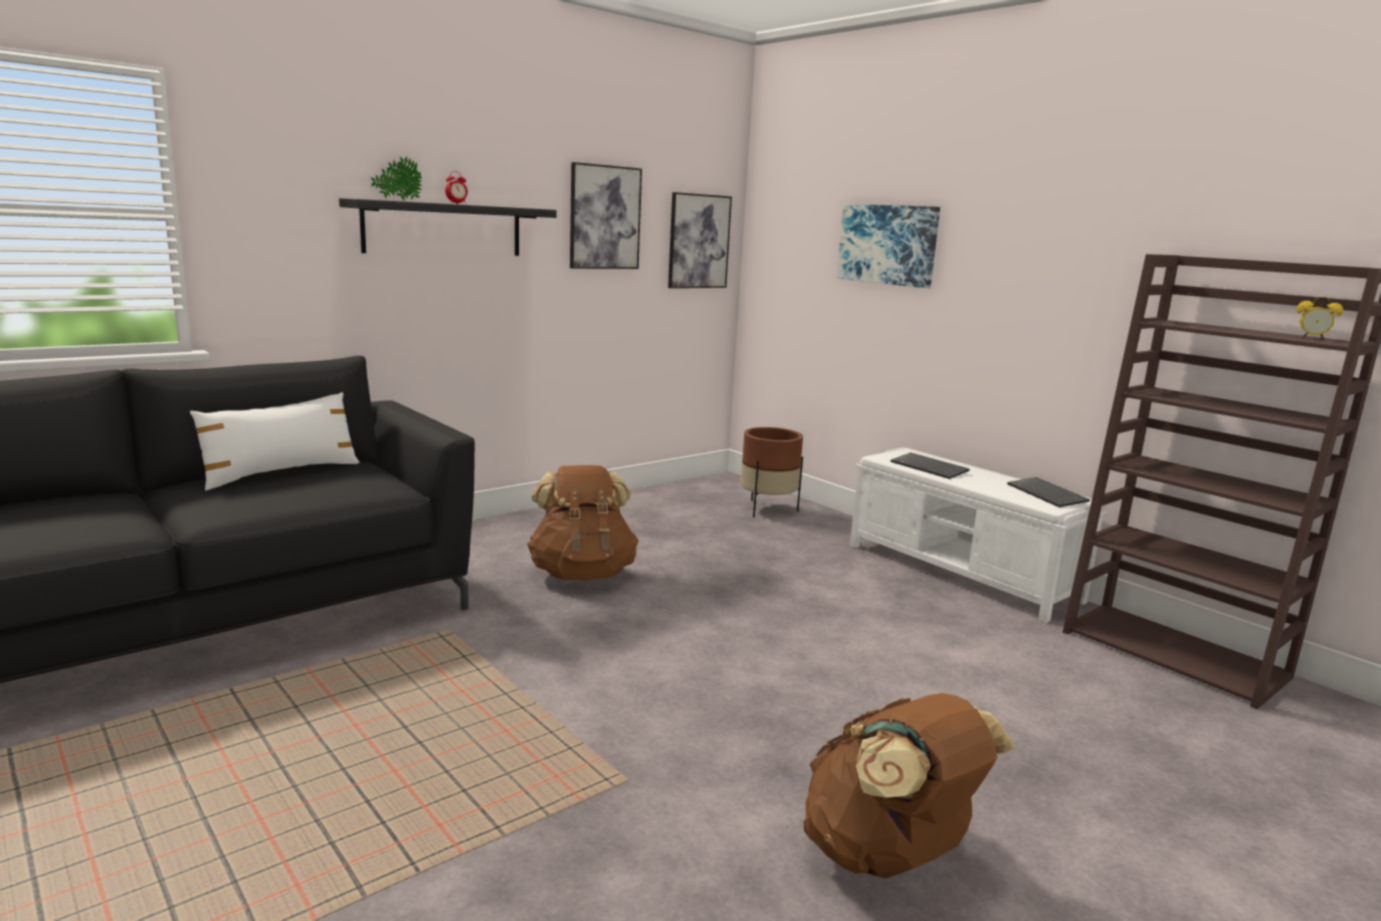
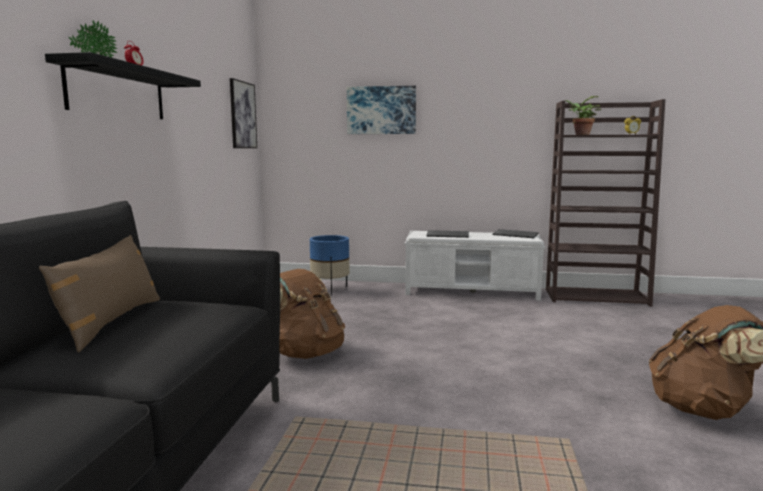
camera: 40 degrees left, 5 degrees down
white pillow [190,392,360,491] -> brown pillow [39,235,160,352]
picture [570,162,642,269] -> none
brown planter [740,427,803,517] -> blue planter [310,235,350,296]
none -> potted plant [565,96,601,135]

